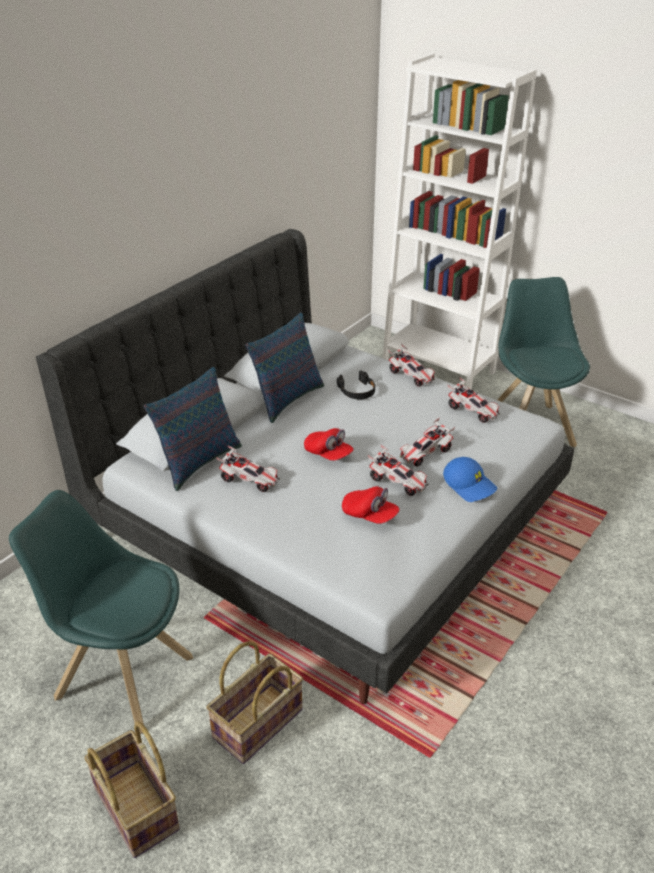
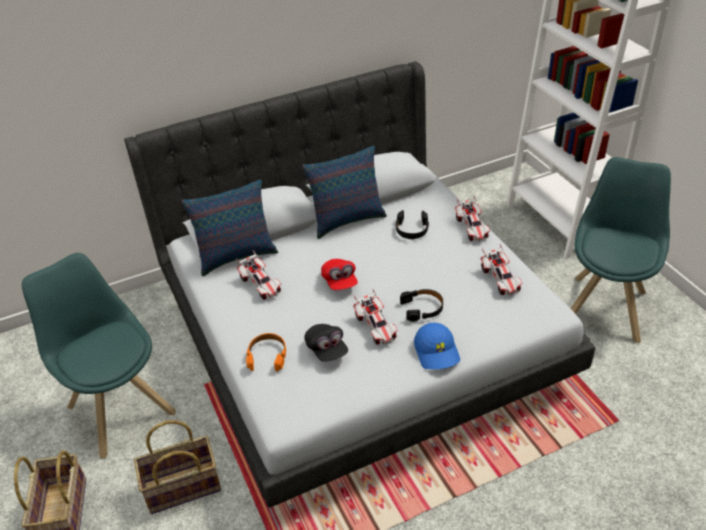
camera: 30 degrees right, 5 degrees up
red cap [342,486,399,524] -> black cap [304,324,348,362]
toy car [400,417,455,467] -> black headphones [400,289,443,322]
none -> orange headphones [246,333,287,372]

